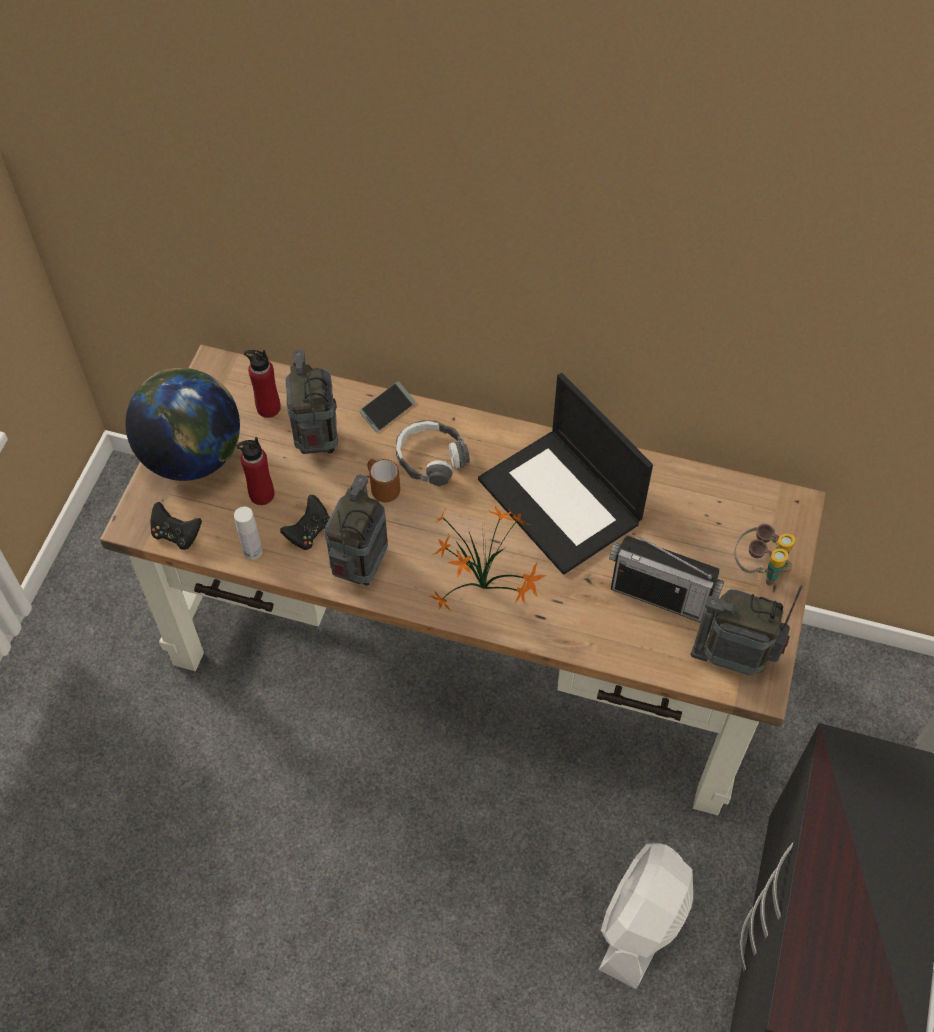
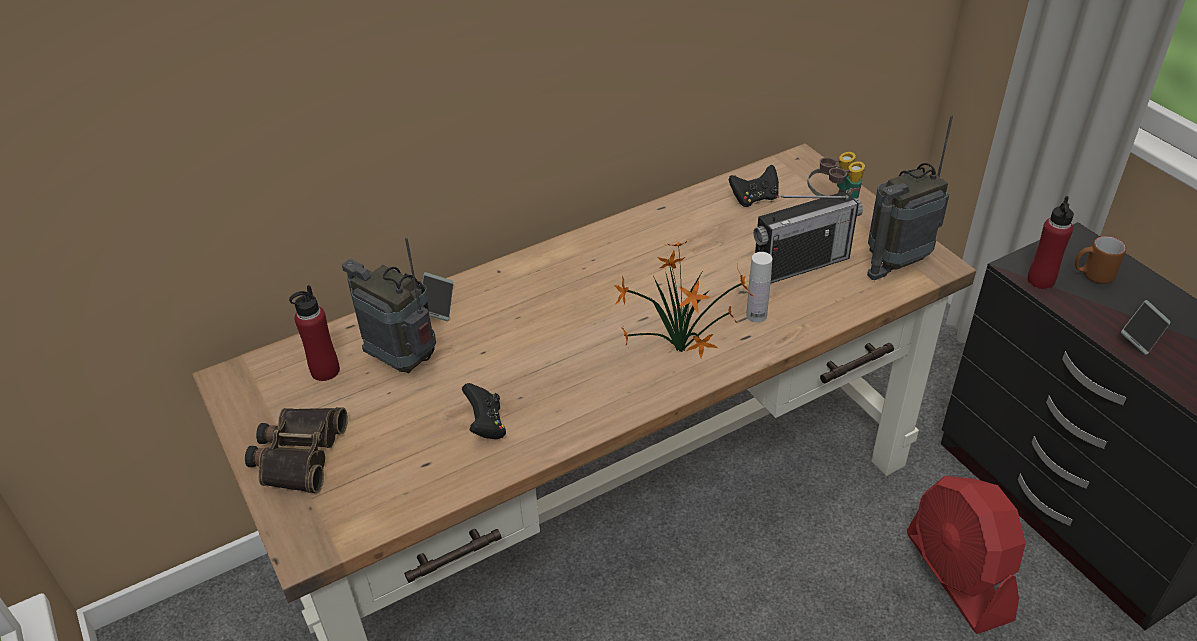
camera: 45 degrees left, 15 degrees down
globe [125,368,240,481] -> binoculars [245,407,348,493]
black game controller [150,502,202,550] -> black game controller moved to [729,164,779,207]
white bottle [234,507,263,560] -> white bottle moved to [746,252,772,323]
red bottle [236,437,274,505] -> red bottle moved to [1027,196,1074,289]
radio [324,474,388,586] -> none
brown mug [367,459,400,502] -> brown mug moved to [1075,236,1126,284]
headphones [396,420,470,487] -> none
laptop [478,373,653,575] -> none
white fan [599,843,693,989] -> red fan [907,476,1026,634]
none -> phone [1121,300,1171,355]

